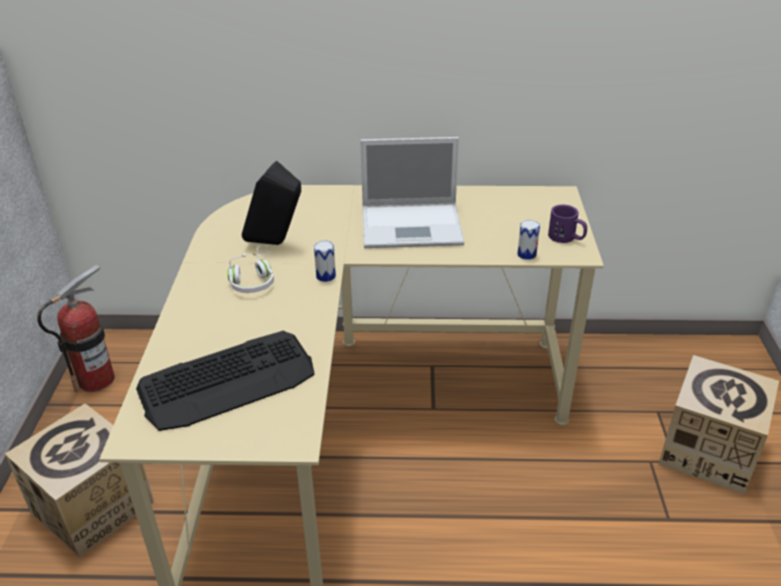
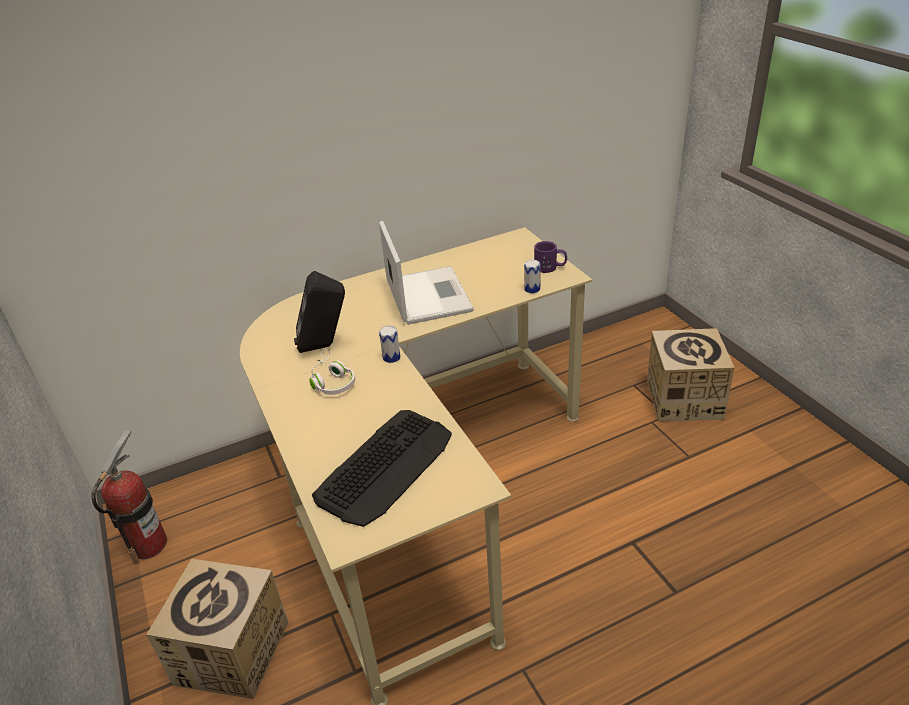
camera: 25 degrees left, 0 degrees up
laptop [360,137,464,248] -> laptop turned 75 degrees counterclockwise [379,221,474,325]

